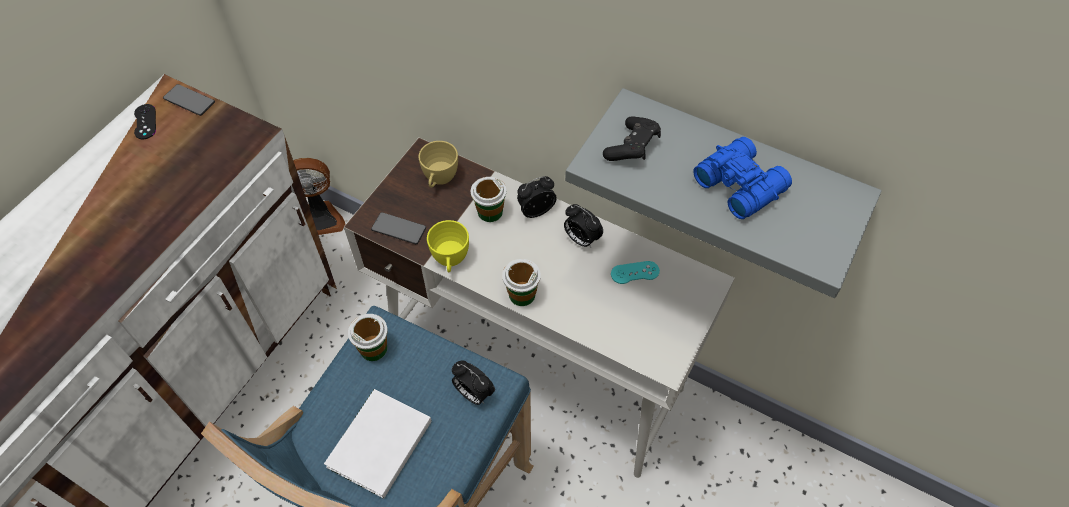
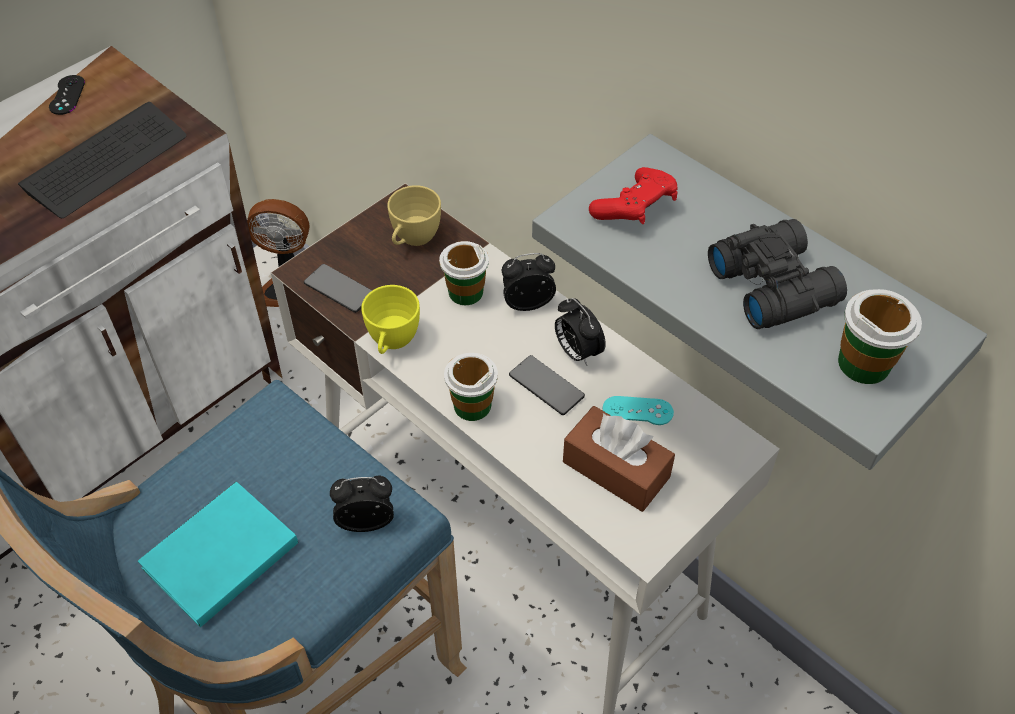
camera: 15 degrees right, 5 degrees down
phone [163,84,215,116] -> phone moved to [509,355,585,415]
white book [324,389,432,499] -> turquoise book [138,482,298,627]
cup [348,314,388,361] -> cup moved to [838,289,922,384]
alarm clock [452,360,495,405] -> alarm clock turned 120 degrees clockwise [330,475,394,532]
black game controller [603,116,661,161] -> red game controller [589,167,678,224]
blue binoculars [693,137,792,219] -> black binoculars [708,219,847,329]
none -> keyboard [18,102,186,218]
none -> brown tissue box [563,406,675,512]

